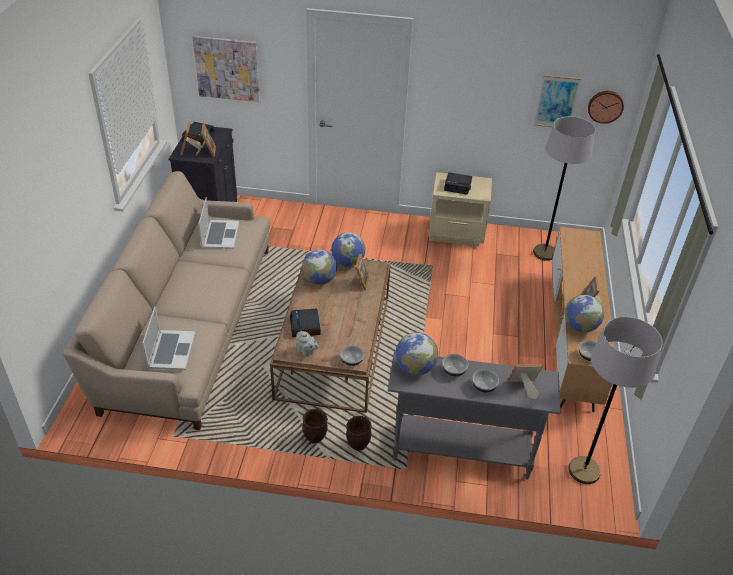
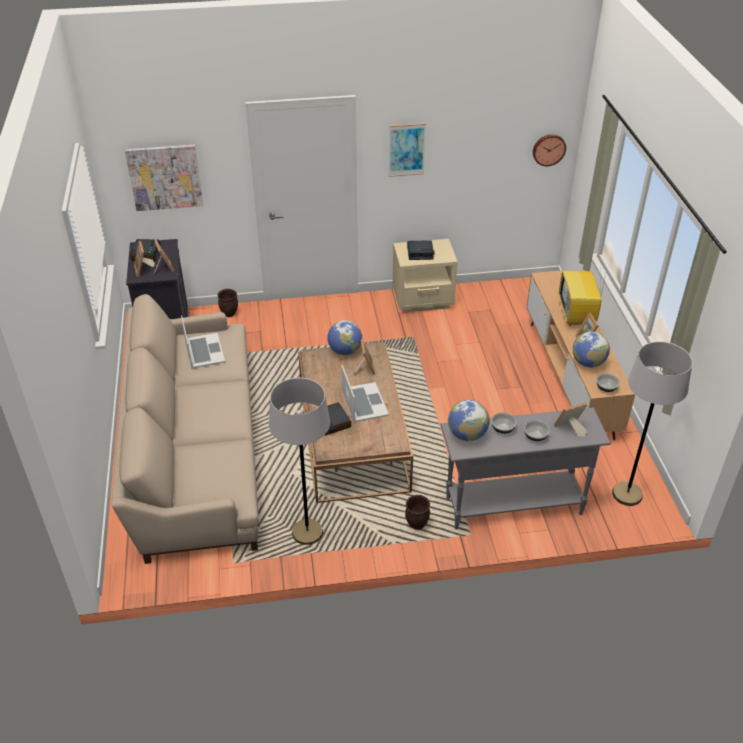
camera: 15 degrees left, 0 degrees up
laptop [142,306,195,370] -> laptop moved to [341,365,389,422]
grey teapot [296,331,319,357] -> none
globe [302,249,337,285] -> none
brown planter [302,409,328,444] -> brown planter moved to [217,289,238,317]
bowl [340,345,364,366] -> none
grey floor lamp [533,116,596,261] -> grey floor lamp moved to [269,378,330,545]
picture [534,75,581,127] -> picture moved to [389,123,426,177]
none -> television [558,262,606,326]

